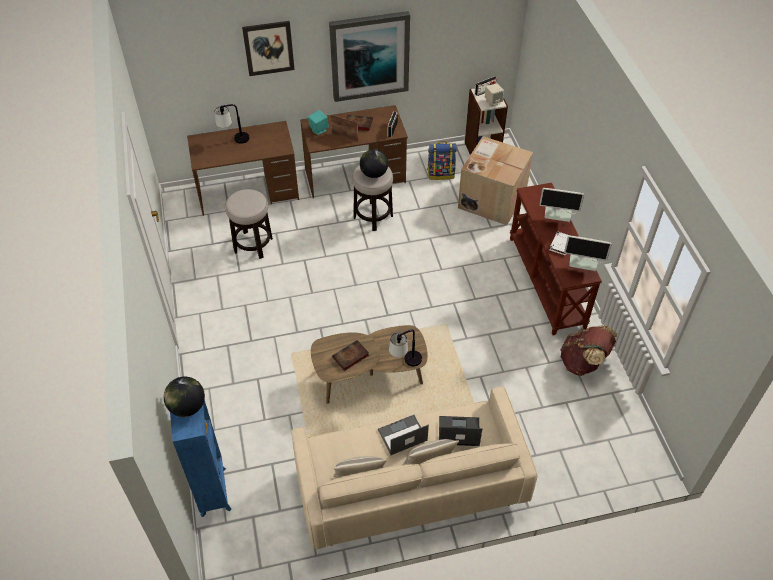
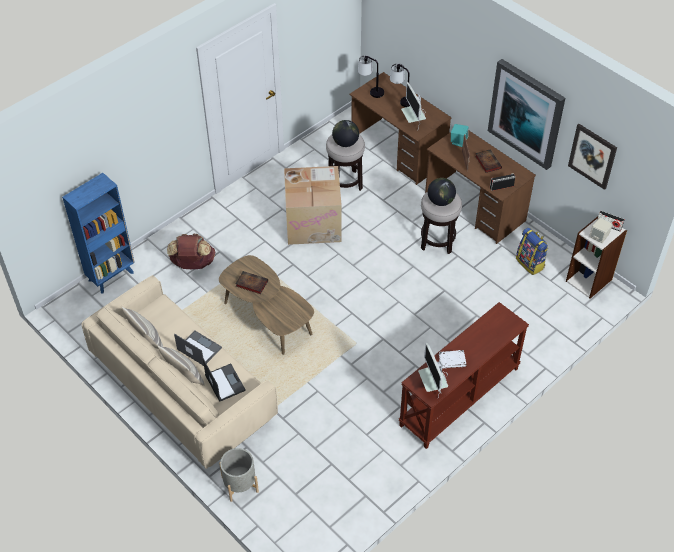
camera: 60 degrees right, 0 degrees up
globe [164,377,205,417] -> globe moved to [332,120,359,147]
picture [242,21,295,76] -> picture moved to [568,124,617,190]
table lamp [389,330,422,366] -> table lamp moved to [358,55,384,98]
cardboard box [458,136,533,225] -> cardboard box moved to [284,166,342,245]
monitor [539,188,584,224] -> monitor moved to [401,82,426,128]
brown backpack [561,325,617,376] -> brown backpack moved to [167,234,215,269]
none -> grey planter [219,448,259,502]

